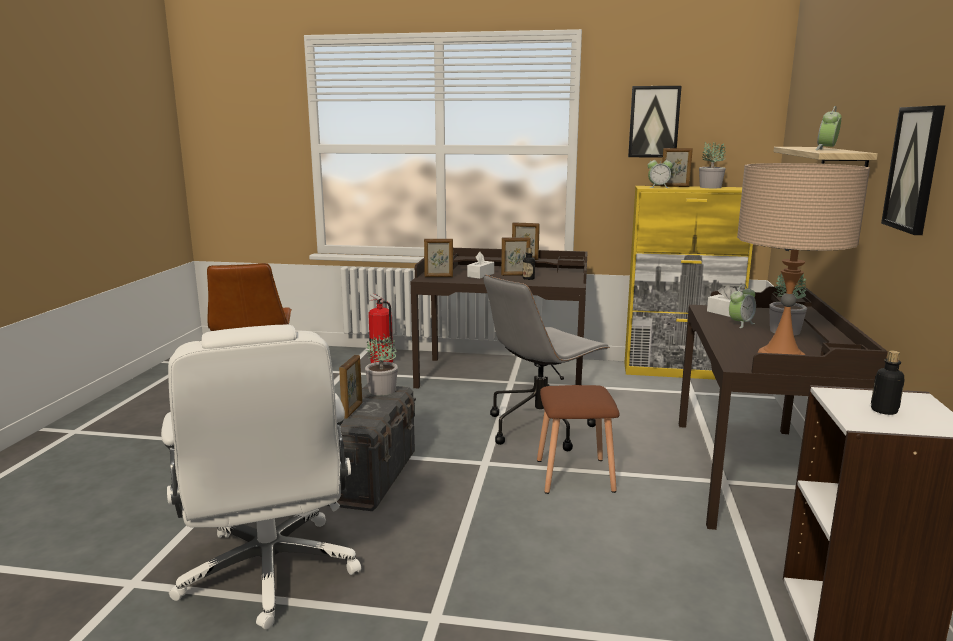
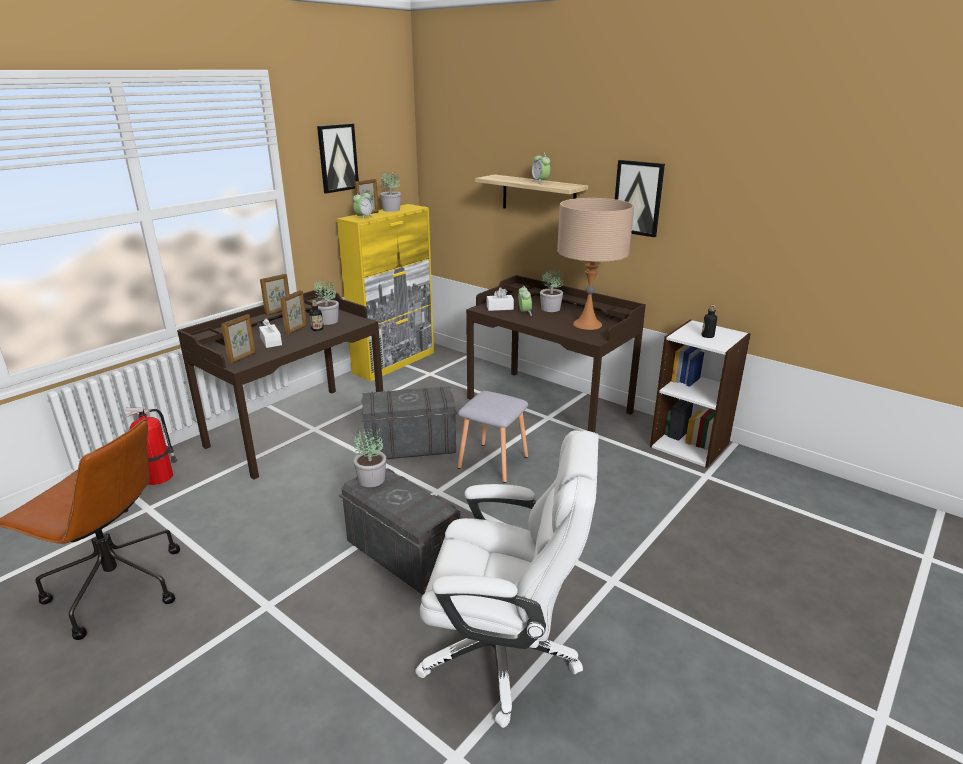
camera: 60 degrees left, 10 degrees up
picture frame [339,355,362,419] -> none
grey office chair [484,275,610,451] -> grey storage box [361,386,457,459]
brown stool [537,385,620,494] -> grey stool [458,391,528,483]
none -> potted plant [314,277,339,325]

